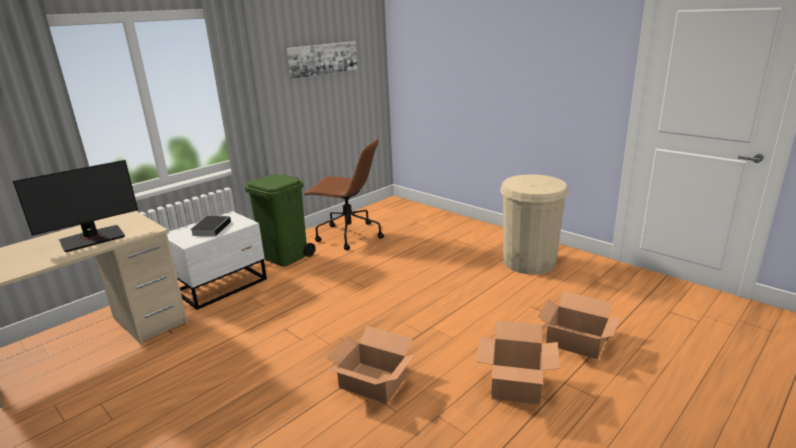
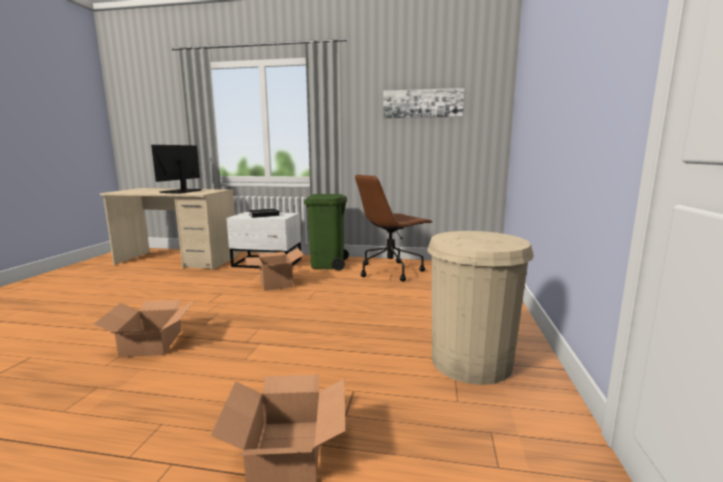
camera: 55 degrees right, 10 degrees down
monitor [13,160,138,252] -> monitor turned 90 degrees clockwise [151,145,202,194]
brown office chair [303,139,384,250] -> brown office chair turned 75 degrees clockwise [355,175,433,281]
cardboard box [476,321,560,405] -> cardboard box moved to [245,248,304,291]

